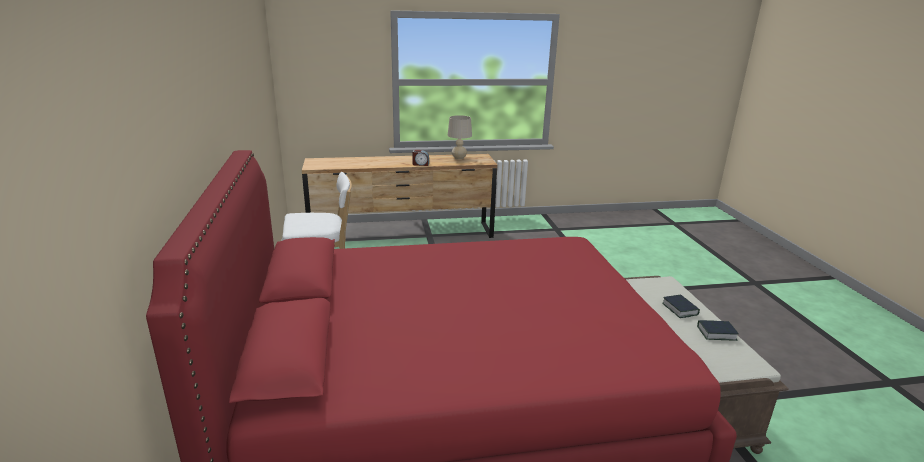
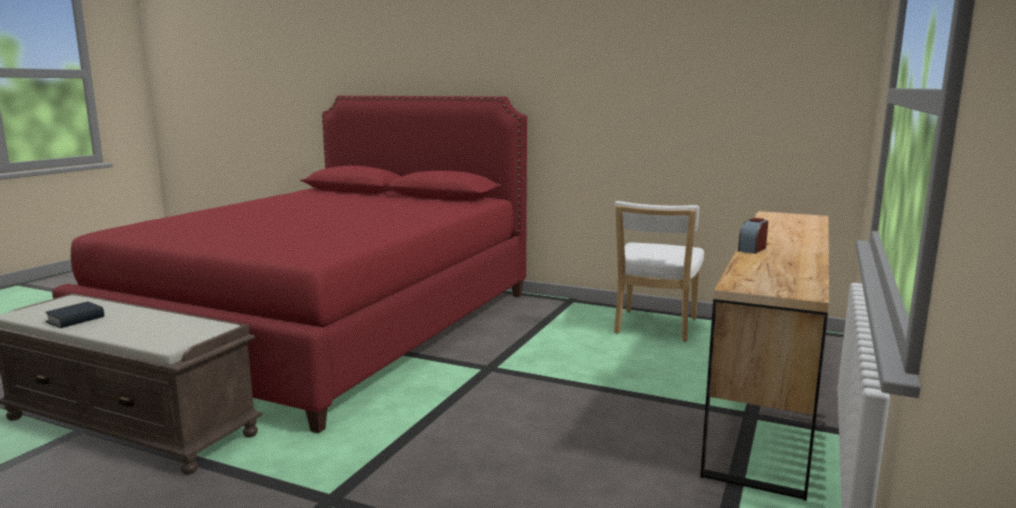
camera: 125 degrees right, 10 degrees down
beige table lamp [448,115,472,160] -> none
book [662,295,700,318] -> none

